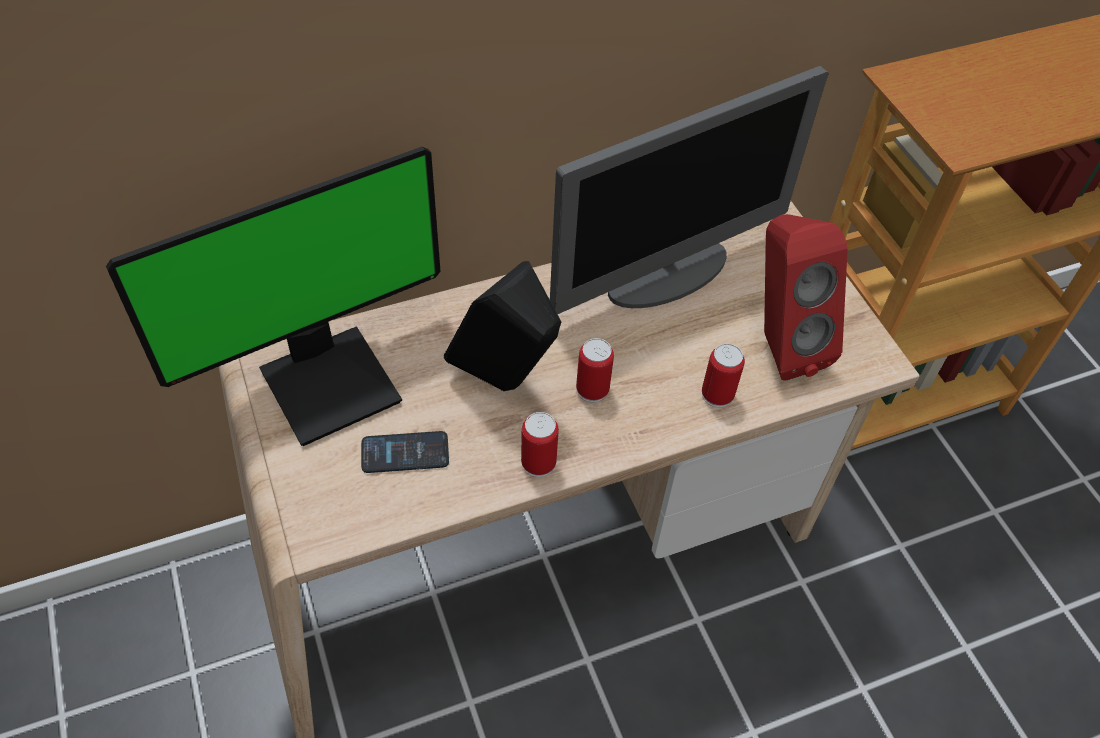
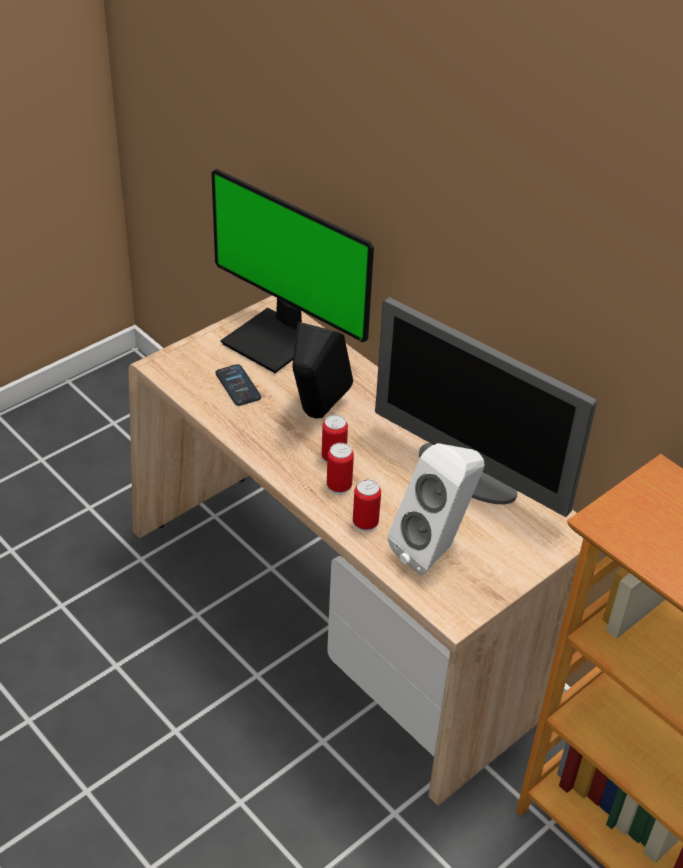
camera: 70 degrees right, 10 degrees down
can [521,412,559,477] -> can moved to [327,443,354,495]
red speaker [764,214,848,381] -> white speaker [388,443,485,575]

